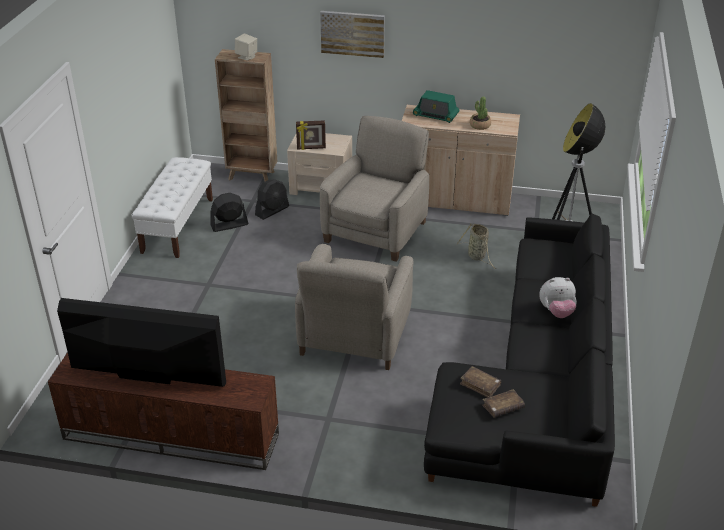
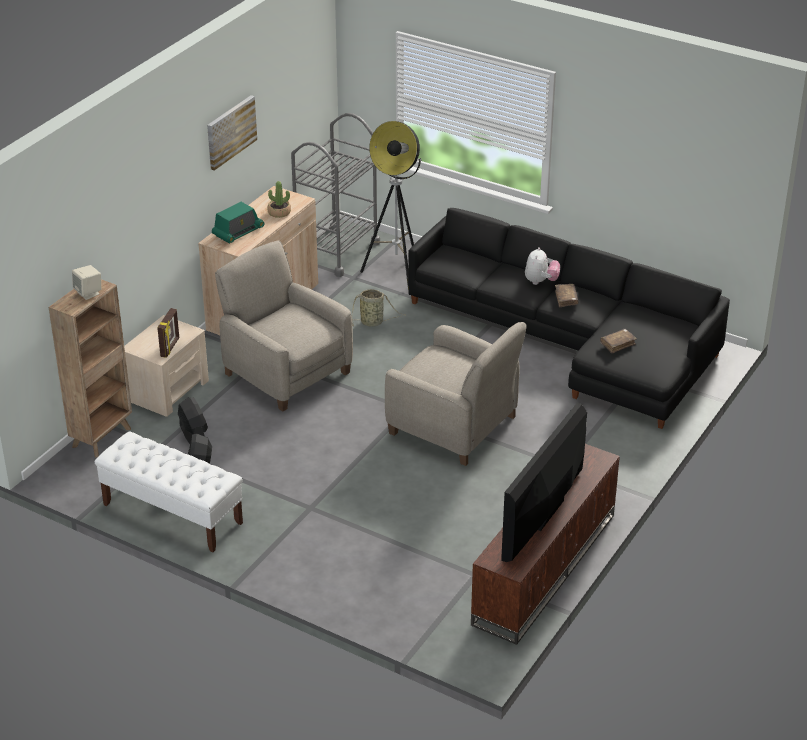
camera: 70 degrees left, 0 degrees up
picture [320,11,385,58] -> picture moved to [207,95,257,171]
brown book [482,389,525,418] -> brown book moved to [555,284,579,307]
none -> grey cart [291,113,380,277]

